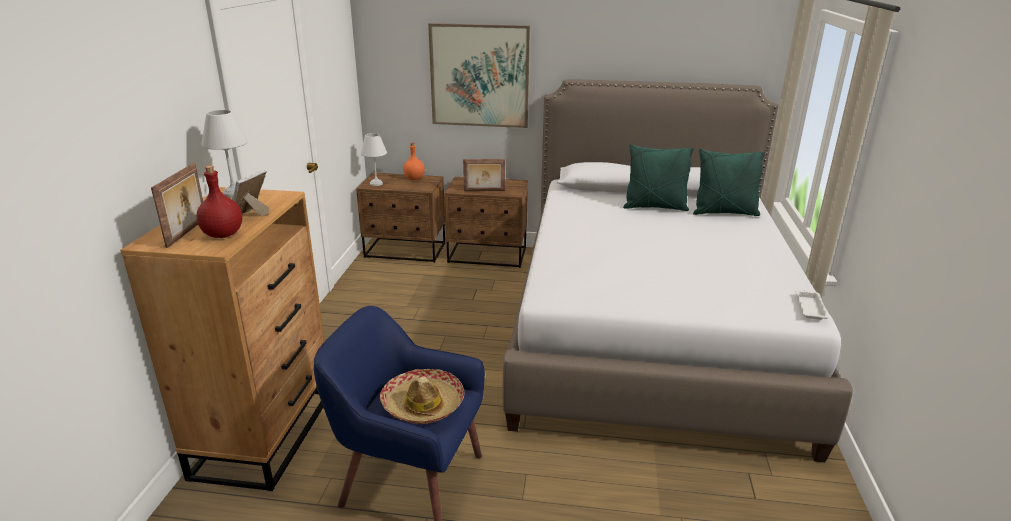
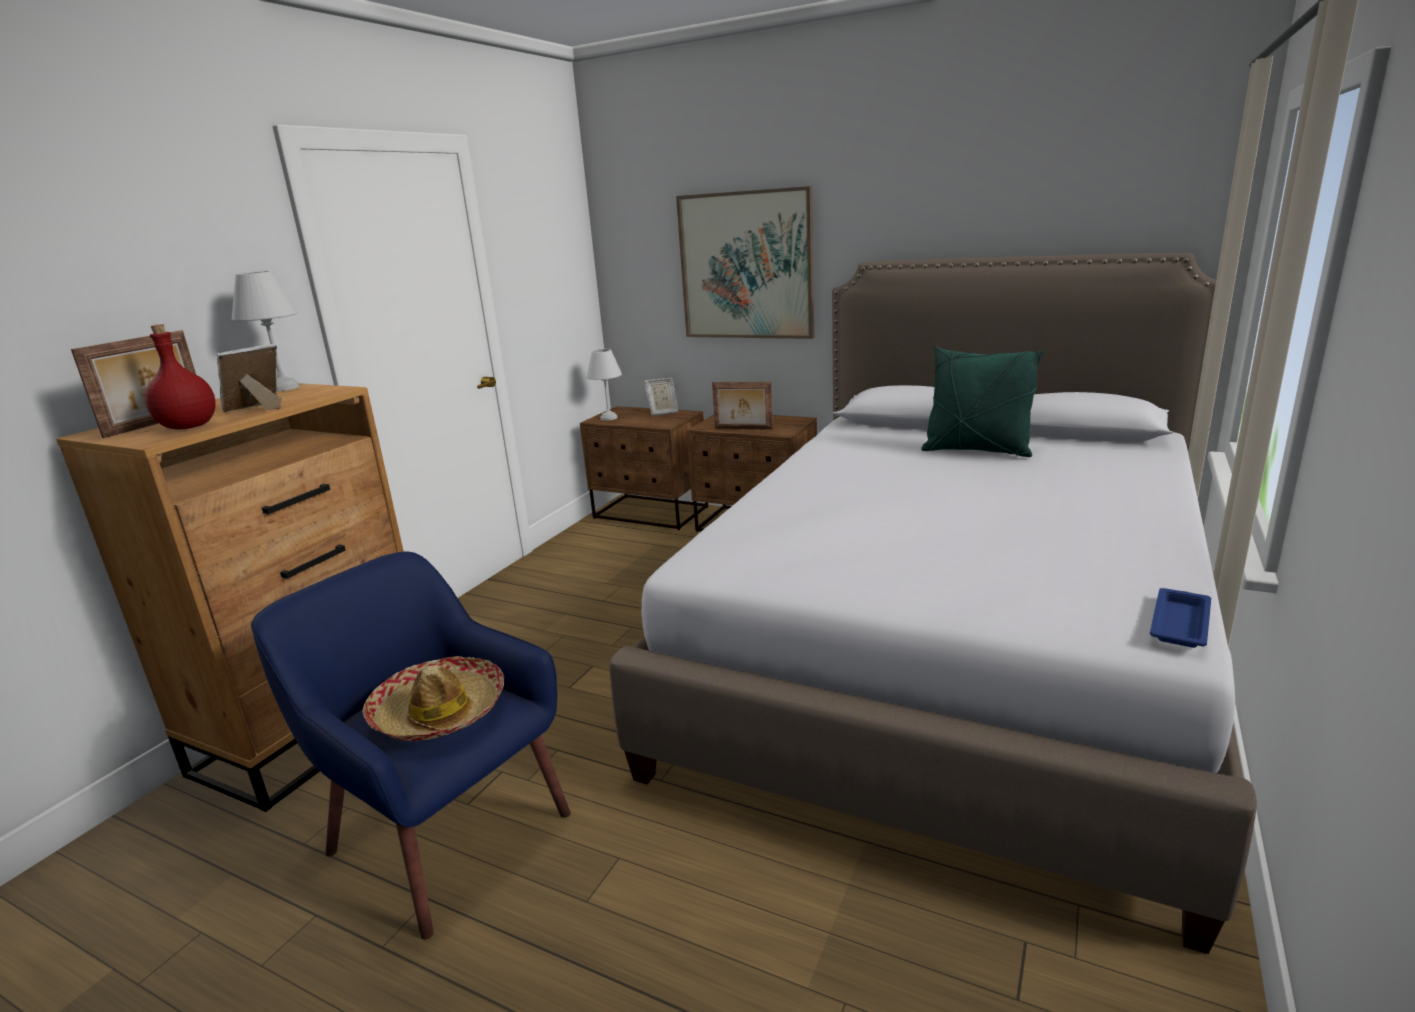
camera: 20 degrees right, 5 degrees down
orange bottle [403,143,425,180] -> picture frame [644,378,678,416]
green pillow [693,148,765,216] -> none
white tray [795,290,828,320] -> blue tray [1150,588,1211,648]

